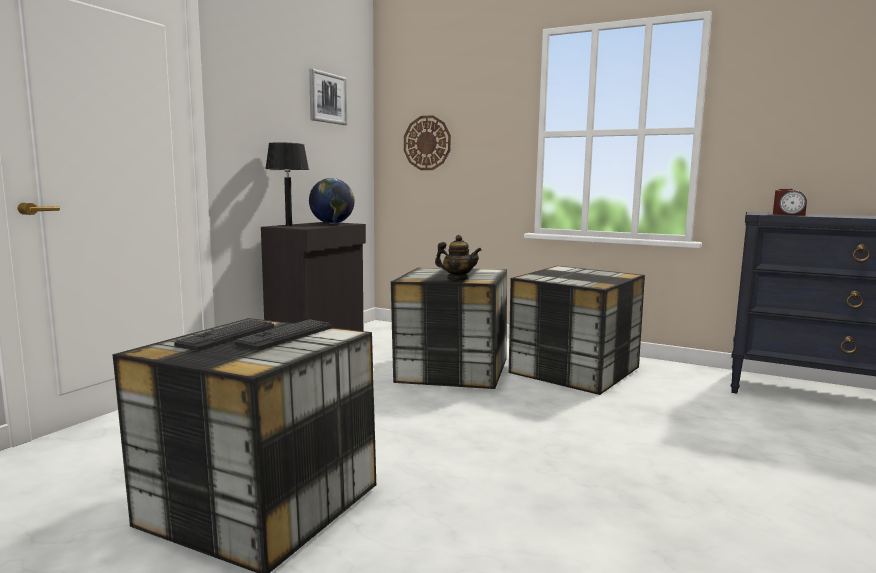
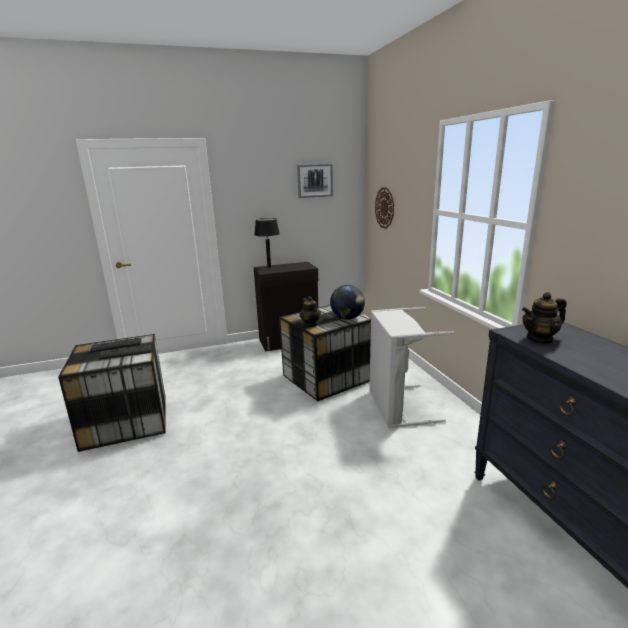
camera: 45 degrees right, 10 degrees up
globe [309,178,355,224] -> globe moved to [330,285,365,320]
storage box [509,266,645,395] -> grey laundry basket [369,307,454,428]
alarm clock [773,189,807,215] -> teapot [522,292,567,344]

